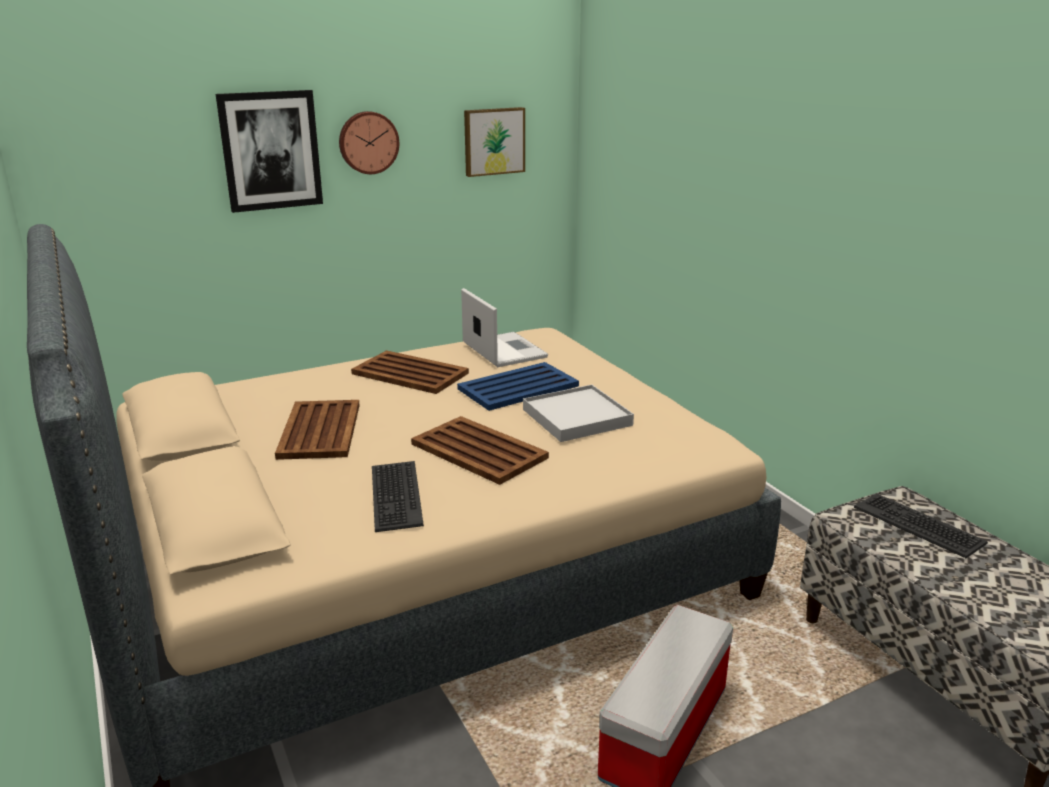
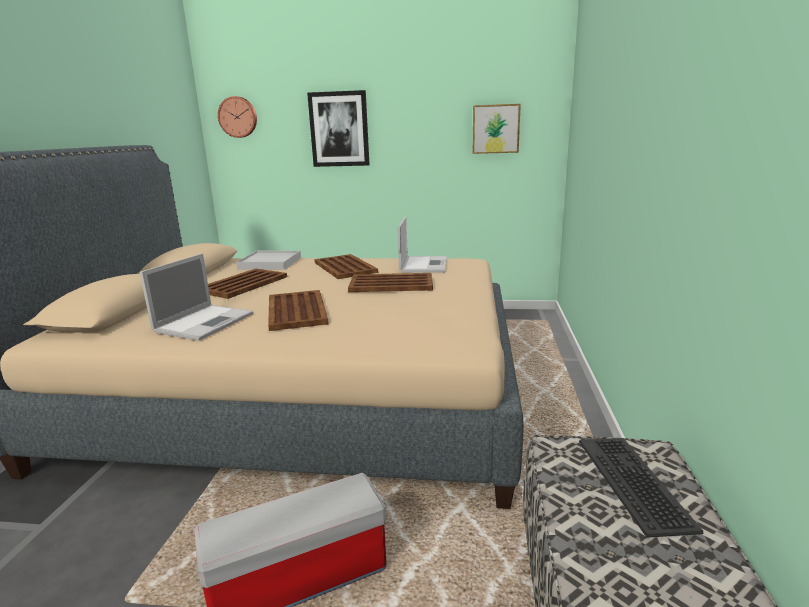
camera: 35 degrees right, 5 degrees down
wall clock [339,111,399,174] -> wall clock moved to [218,96,257,138]
keyboard [372,461,424,532] -> laptop [140,253,253,341]
blue tray [457,362,579,411] -> brown tray [348,273,433,292]
white tray [523,385,634,442] -> white tray moved to [236,251,301,270]

